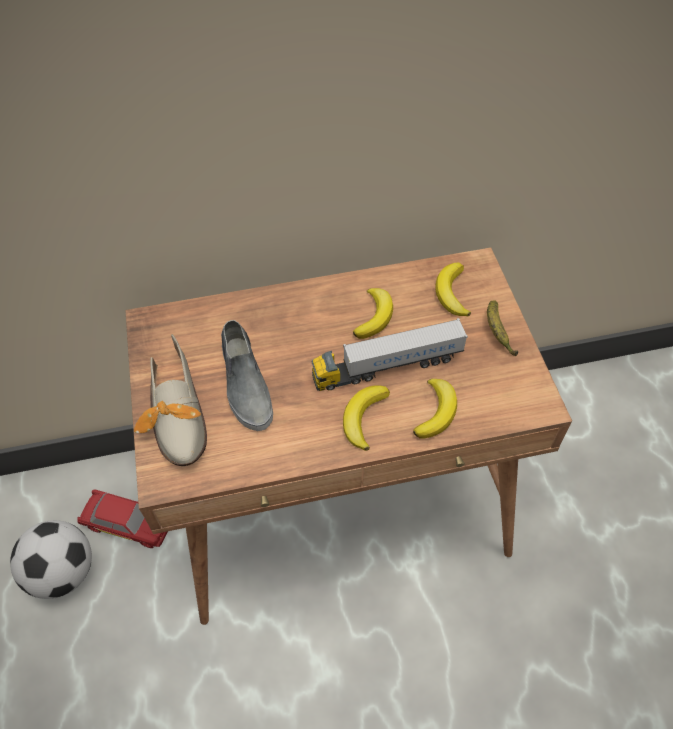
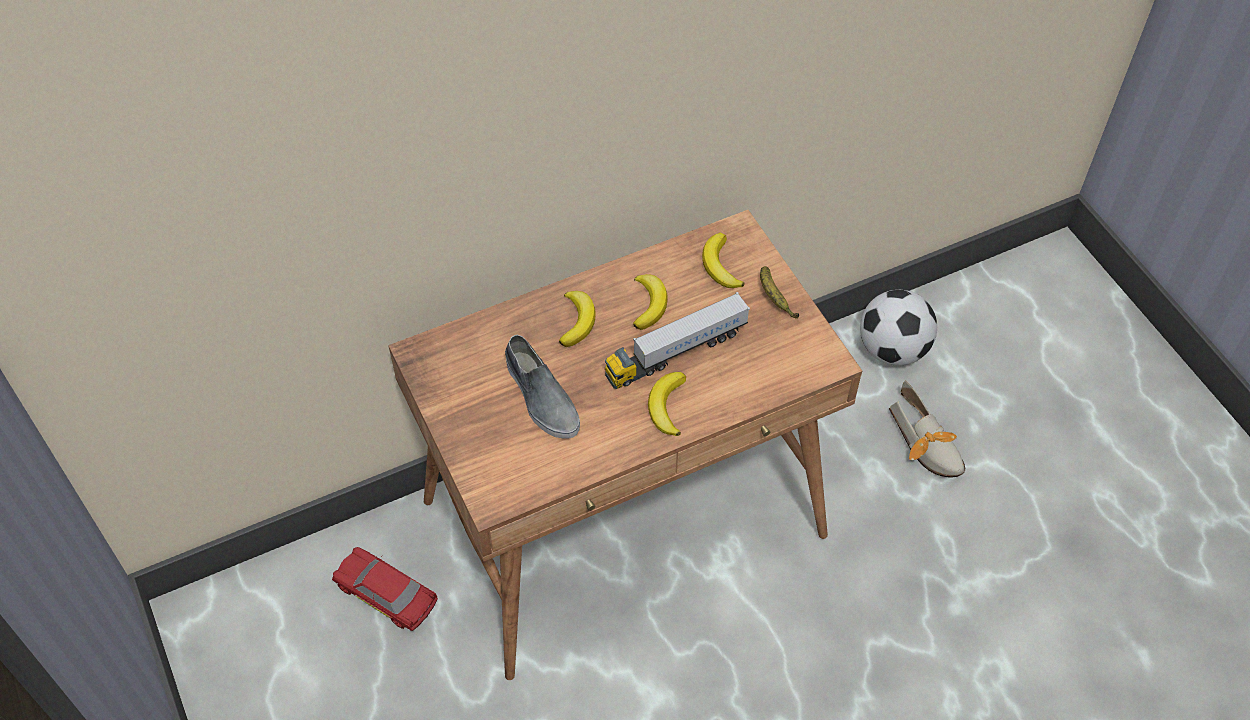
camera: 15 degrees left, 0 degrees up
football [10,520,92,599] -> football moved to [860,290,937,365]
red toy car [77,489,168,548] -> red toy car turned 150 degrees counterclockwise [332,547,438,631]
shoe [134,334,207,466] -> shoe moved to [889,380,965,477]
banana [413,379,457,438] -> banana moved to [559,291,596,347]

